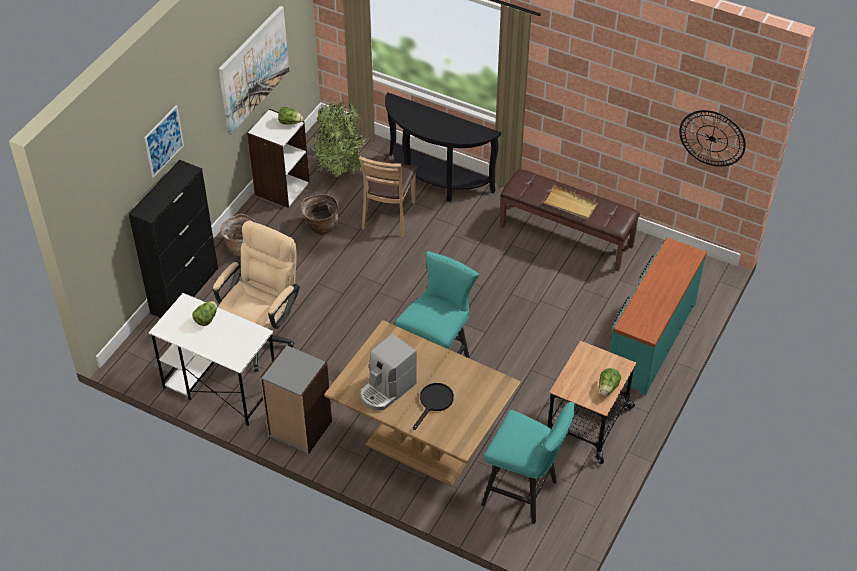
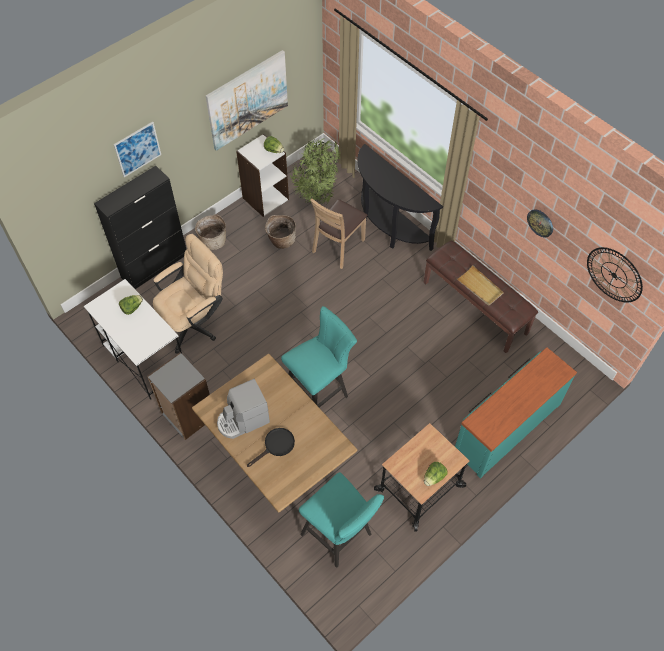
camera: 20 degrees right, 10 degrees up
none -> wall clock [527,209,553,238]

